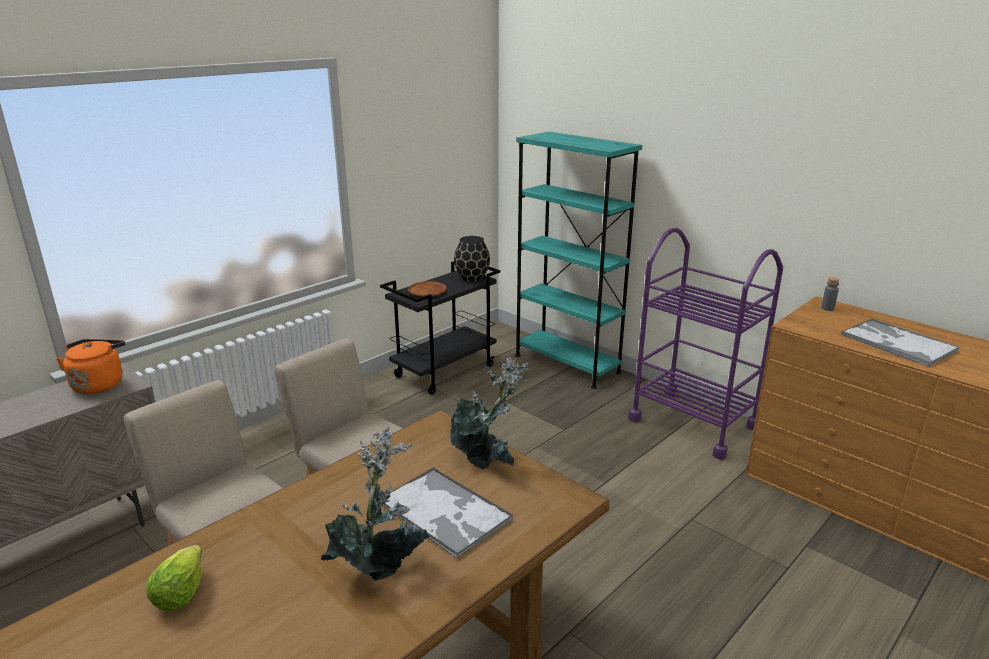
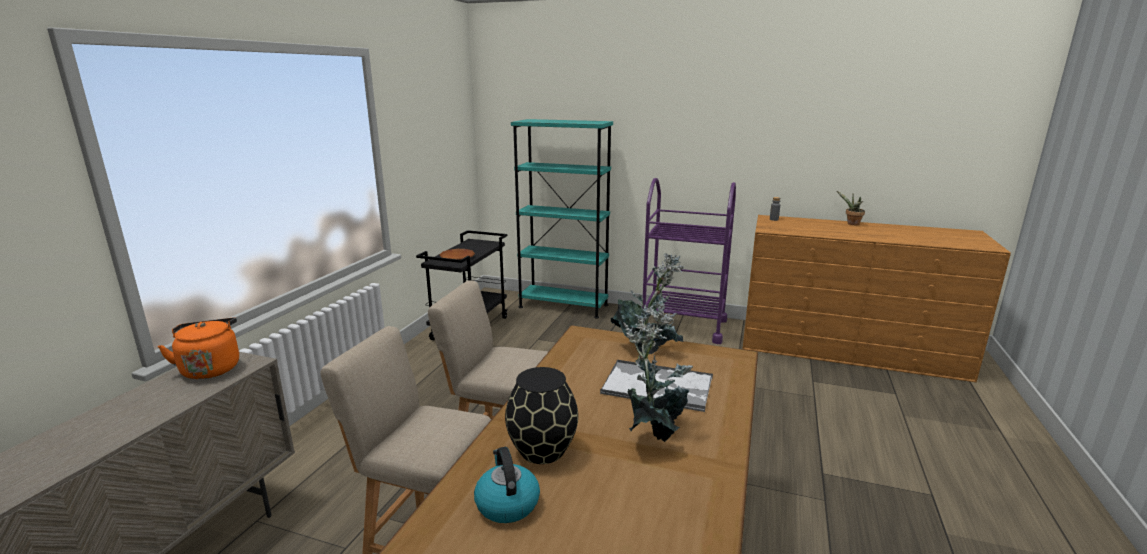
camera: 25 degrees left, 5 degrees down
lettuce [146,545,202,611] -> kettle [474,447,540,523]
black vase [454,236,490,282] -> black vase moved to [505,367,578,464]
tray [841,318,960,367] -> none
none -> potted plant [837,191,865,225]

